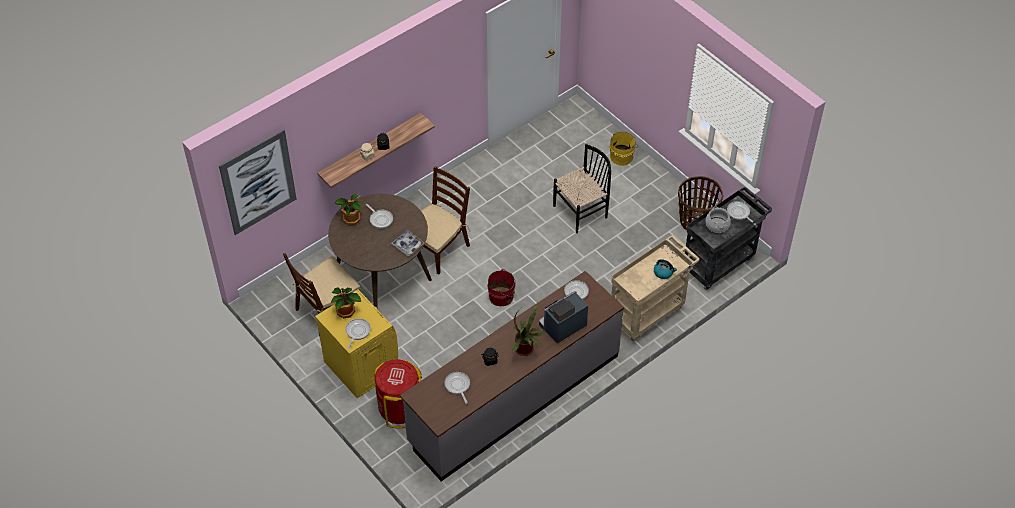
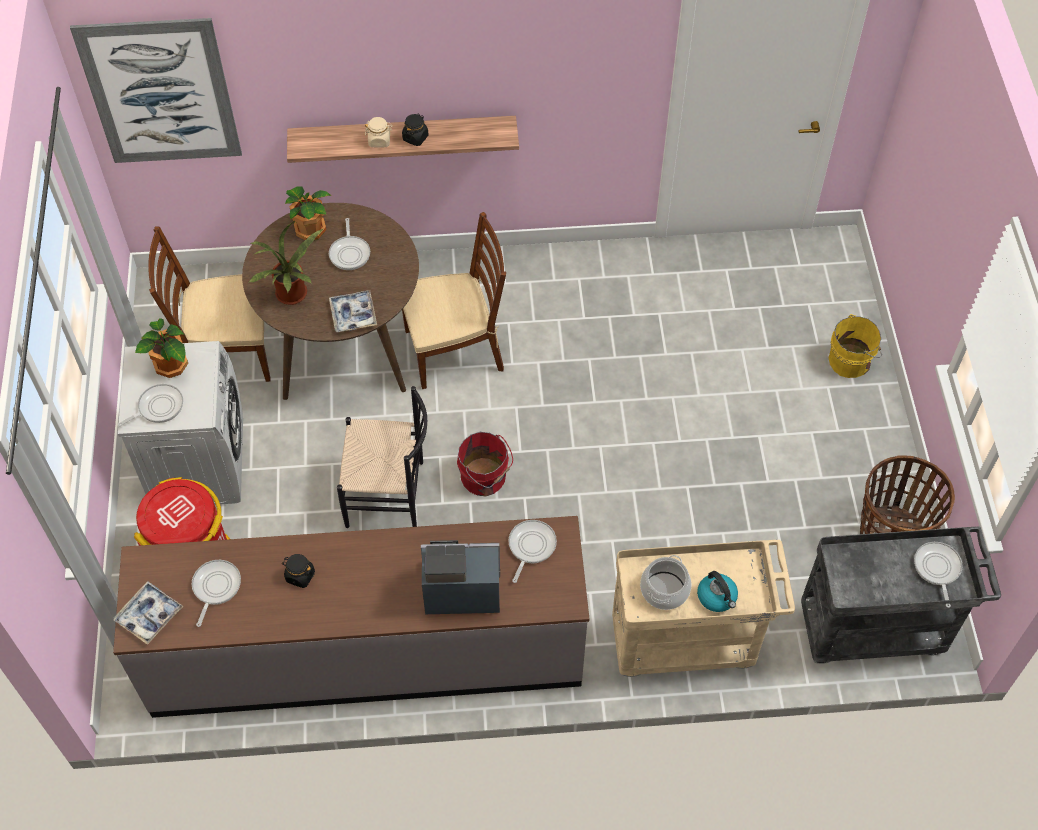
camera: 35 degrees right, 5 degrees up
yellow washing machine [315,289,398,398] -> white washing machine [118,341,243,505]
potted plant [513,304,545,356] -> potted plant moved to [249,222,323,305]
black chair [553,143,611,233] -> black chair moved to [337,386,427,528]
cooking pot [706,207,731,233] -> cooking pot moved to [640,555,691,610]
none -> tray [114,581,183,645]

